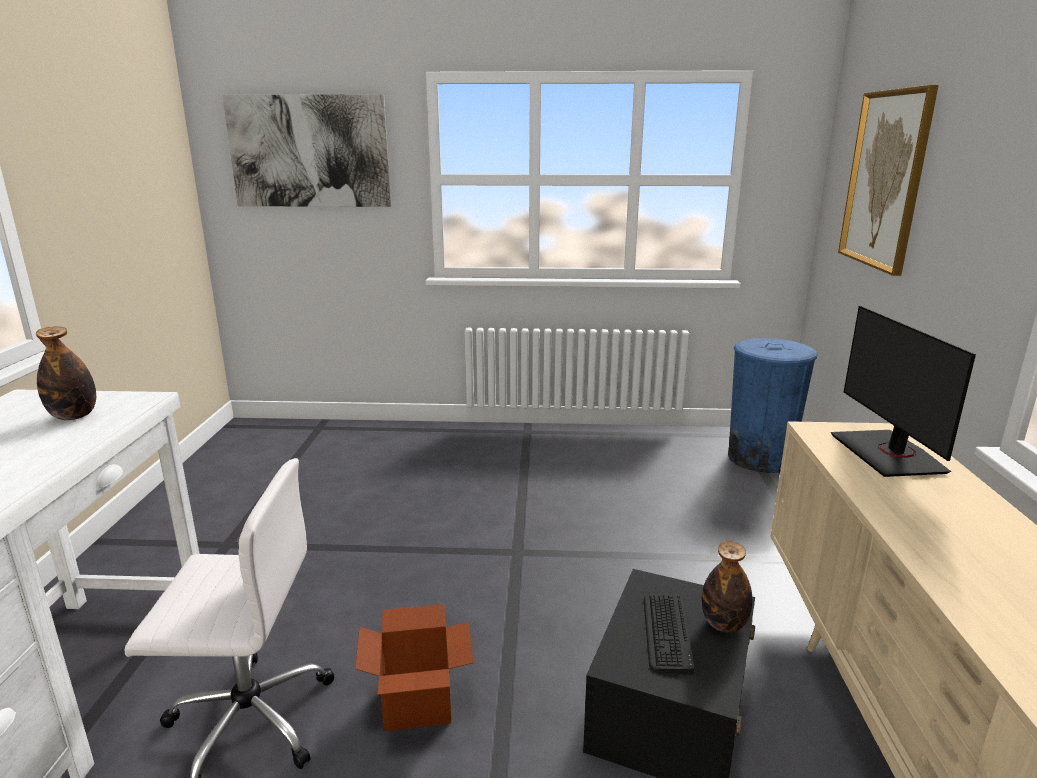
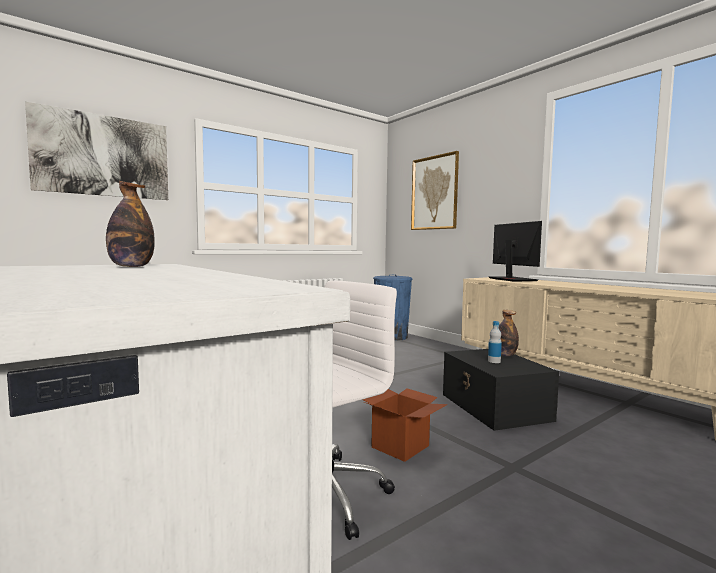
camera: 40 degrees left, 15 degrees down
keyboard [644,594,694,675] -> bottle [488,321,502,363]
monitor [831,306,976,477] -> monitor turned 150 degrees counterclockwise [489,221,542,281]

